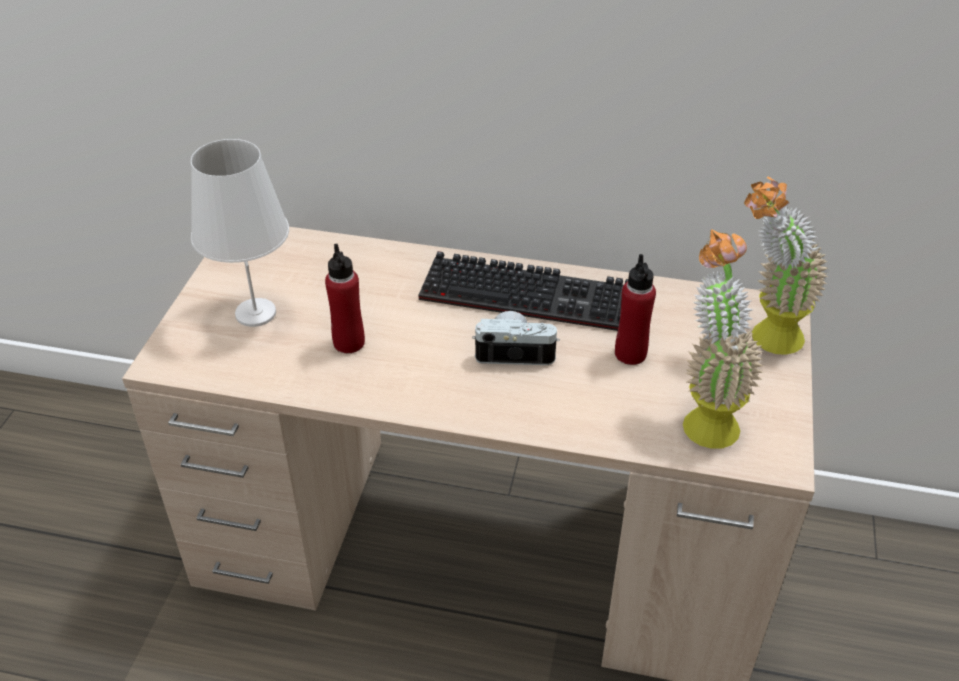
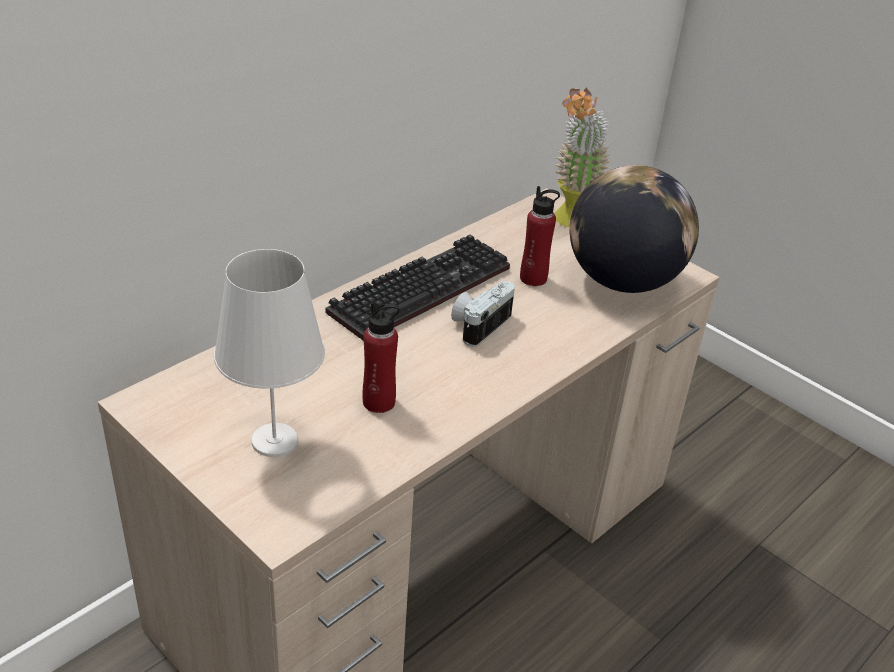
camera: 60 degrees left, 5 degrees down
potted plant [683,229,764,449] -> globe [570,165,699,293]

